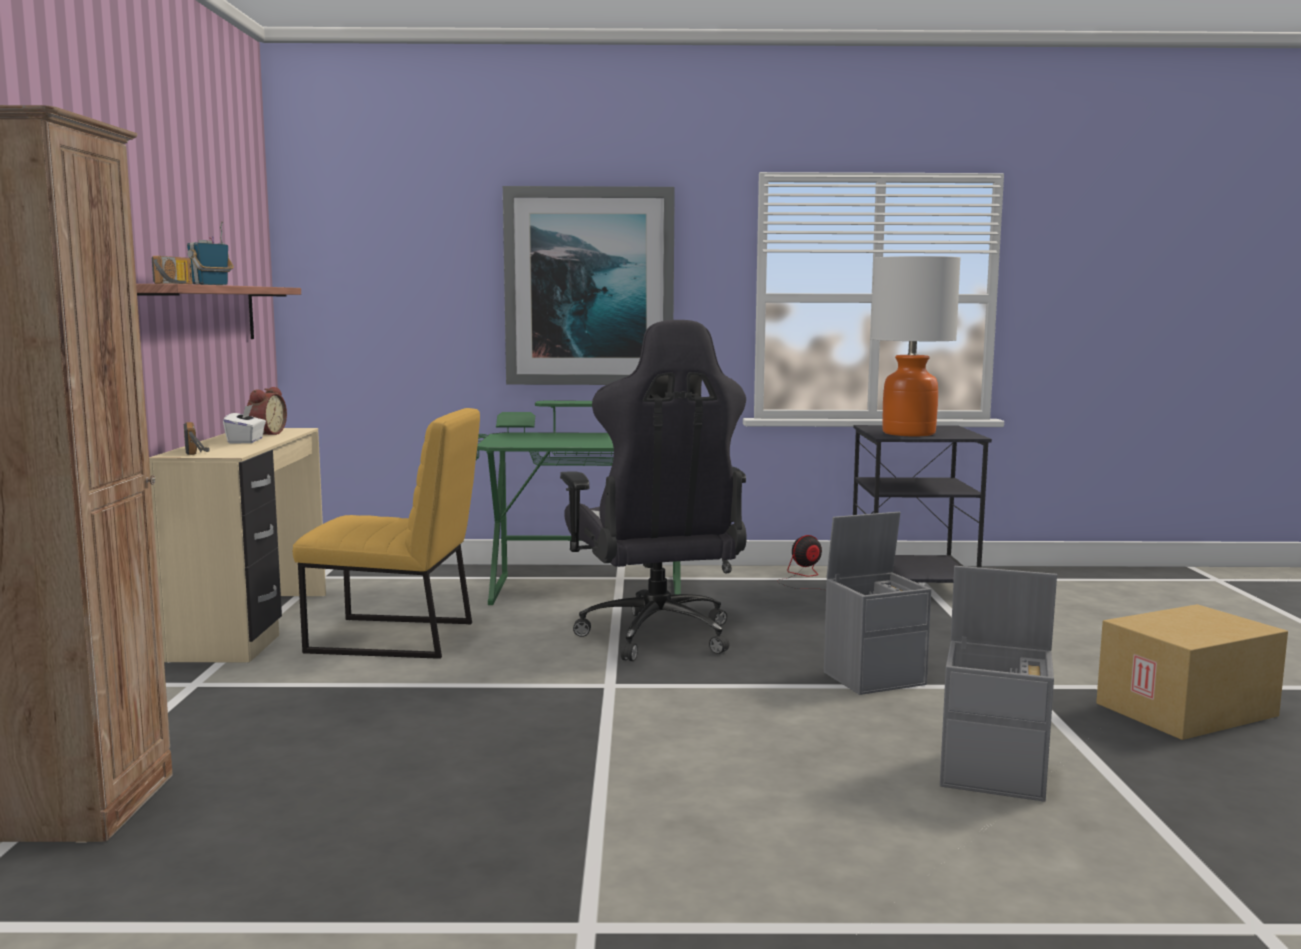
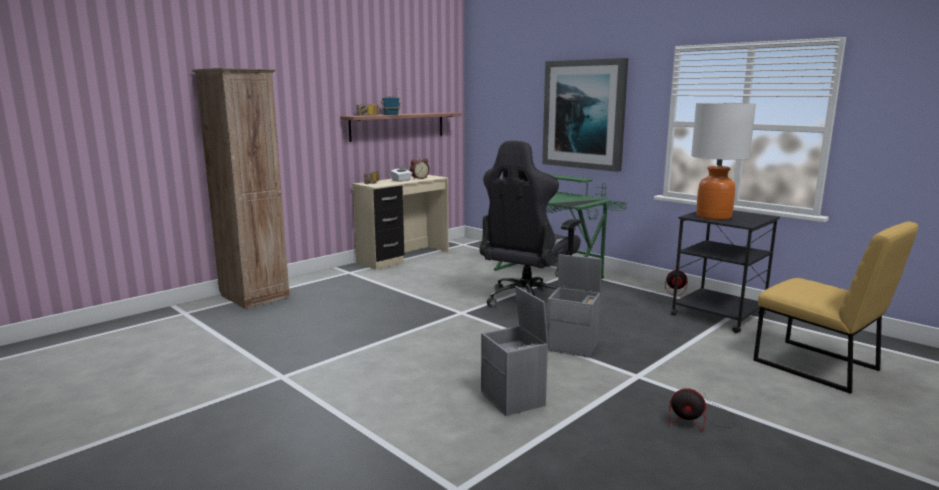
camera: 45 degrees right, 5 degrees up
yellow chair [293,408,480,659] -> yellow chair moved to [753,221,918,394]
cardboard box [1096,604,1288,740] -> fan [669,388,734,432]

